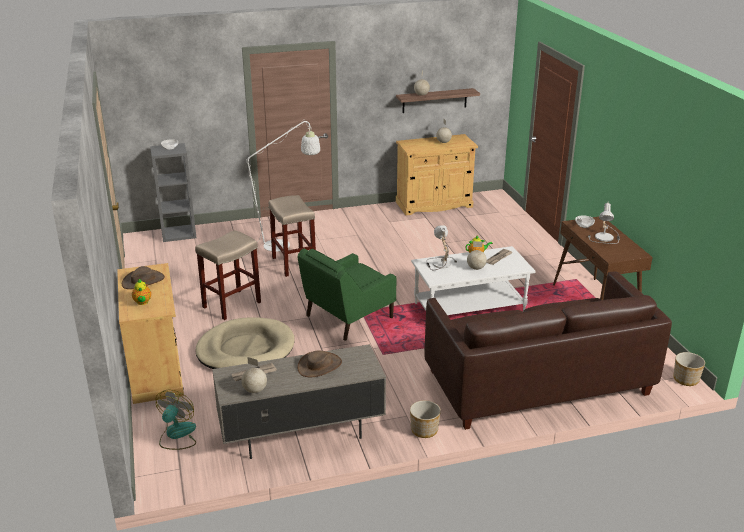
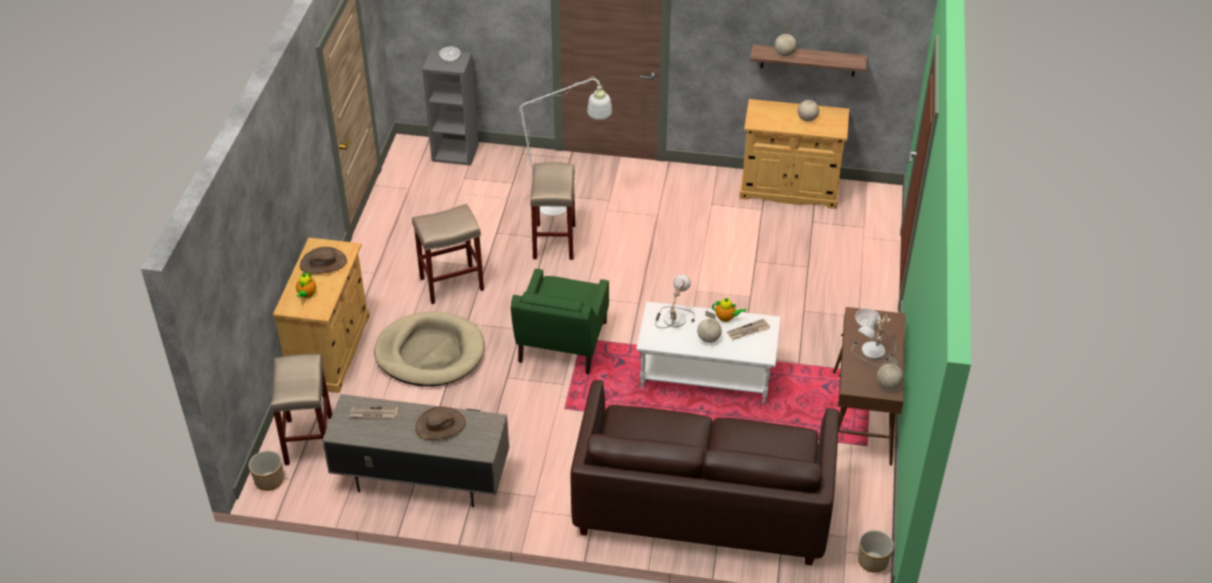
camera: 25 degrees right, 15 degrees up
fan [156,390,196,450] -> beige stool [271,354,332,465]
globe [241,357,267,393] -> globe moved to [877,354,903,389]
green armchair [297,248,397,341] -> green armchair turned 60 degrees counterclockwise [511,269,609,374]
planter [410,400,441,438] -> planter moved to [249,451,284,491]

